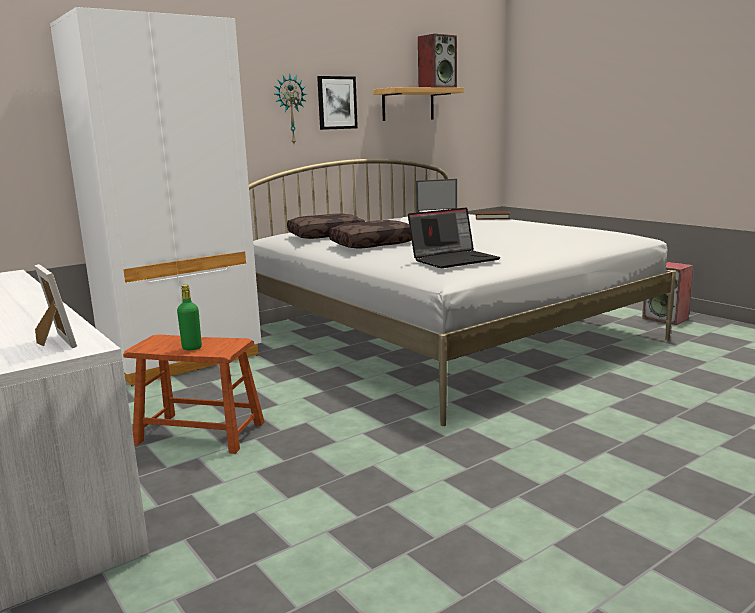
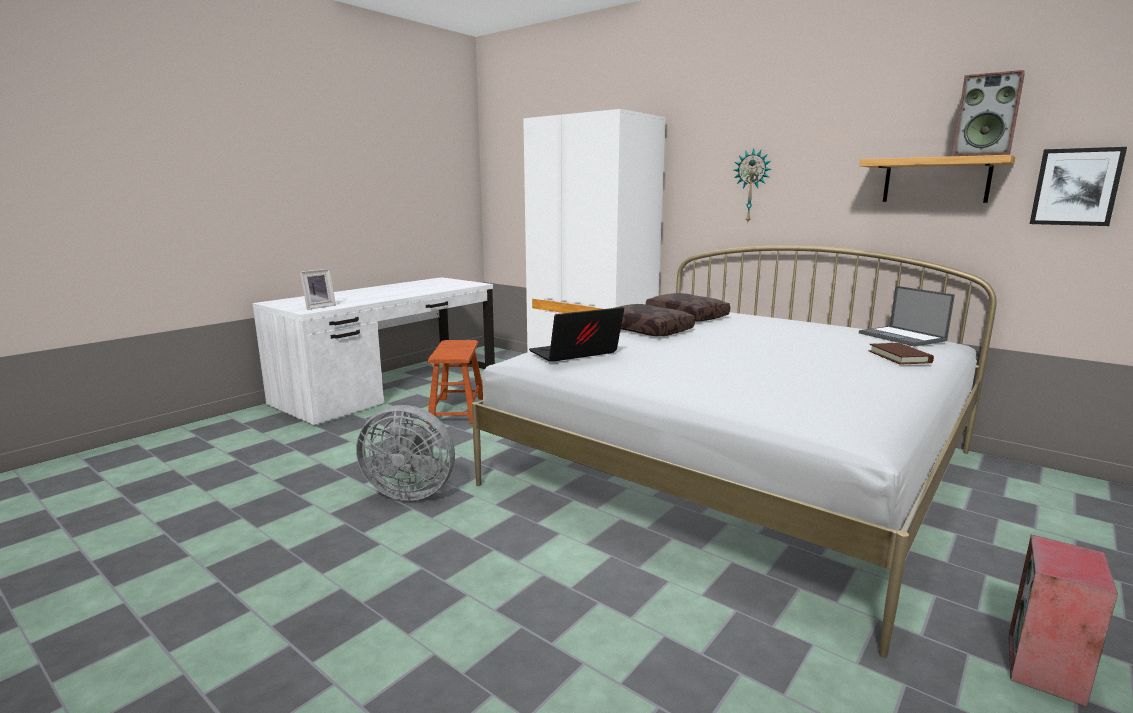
camera: 75 degrees right, 0 degrees up
green bottle [177,285,202,350] -> none
picture [317,76,358,130] -> picture moved to [1030,147,1127,226]
laptop [408,208,501,268] -> laptop turned 105 degrees clockwise [529,307,624,362]
none -> grey fan [356,405,455,501]

